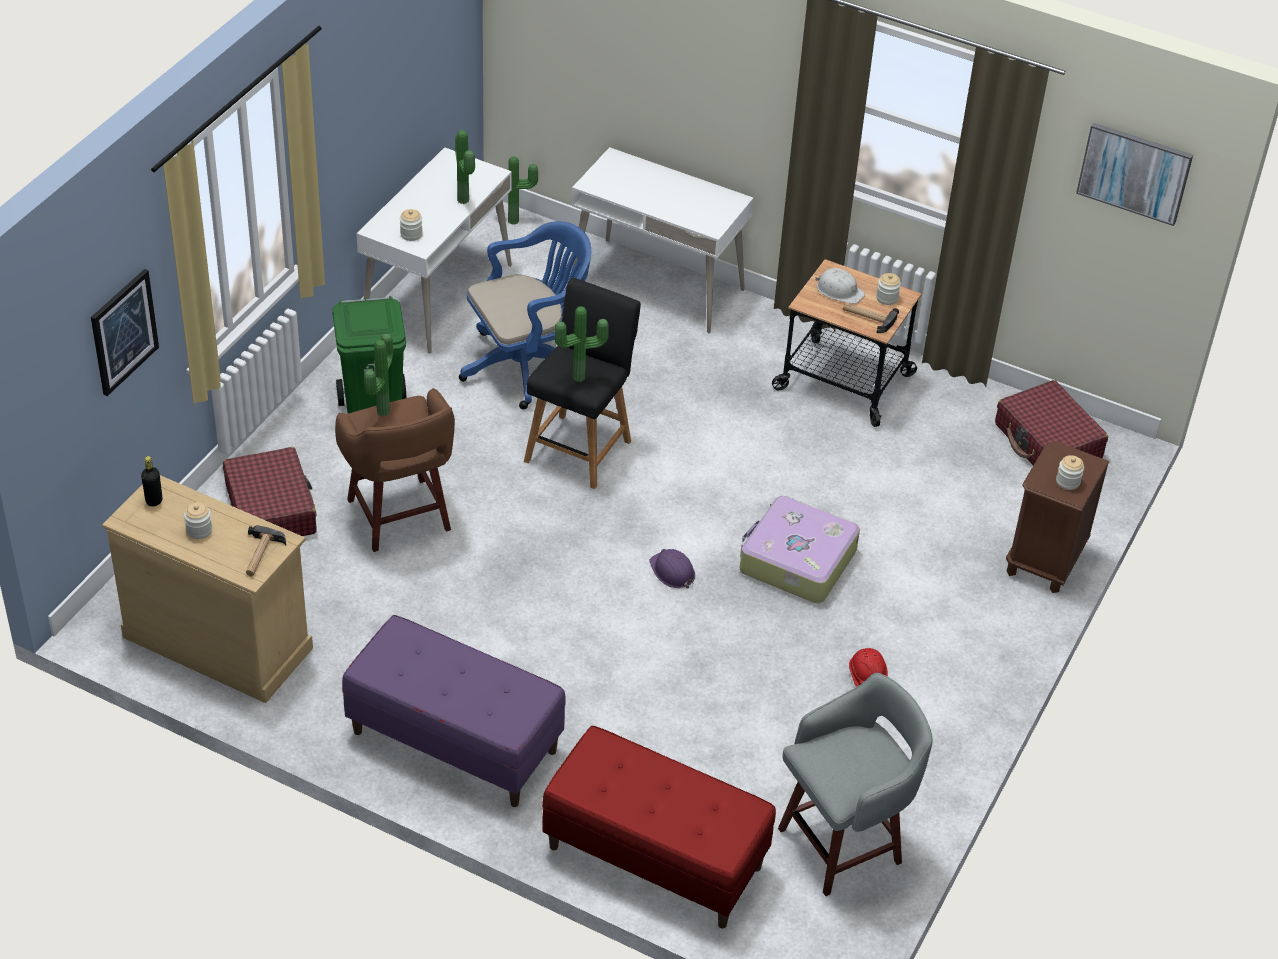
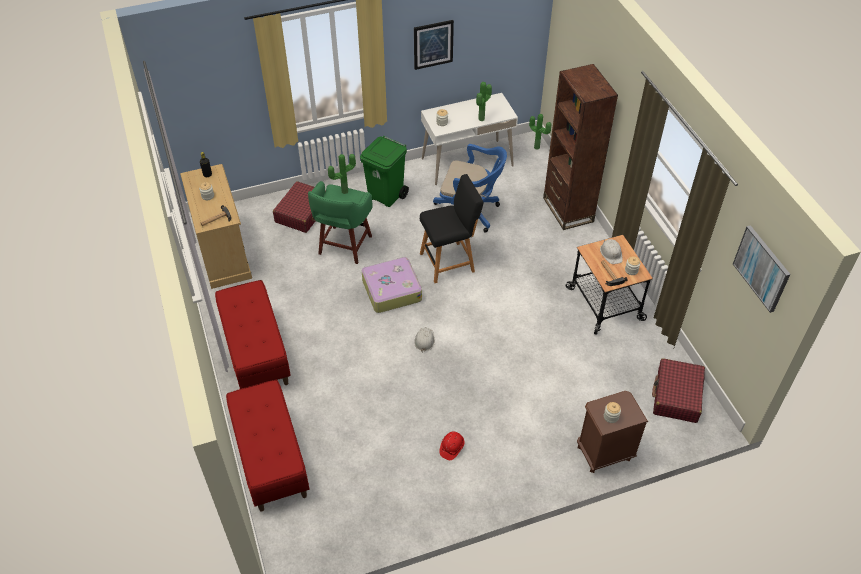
camera: 45 degrees right, 5 degrees up
picture [91,269,159,396] -> picture moved to [414,20,454,70]
brown stool [335,388,455,552] -> green stool [308,181,373,264]
purple bench [342,615,566,807] -> red bench [215,280,291,389]
potted plant [554,306,609,382] -> none
white desk [571,147,754,333] -> brown bookcase [543,64,618,230]
purple hard hat [649,549,695,588] -> white hard hat [414,327,435,352]
suitcase [740,496,860,603] -> suitcase moved to [362,257,422,313]
grey stool [778,673,932,896] -> none

